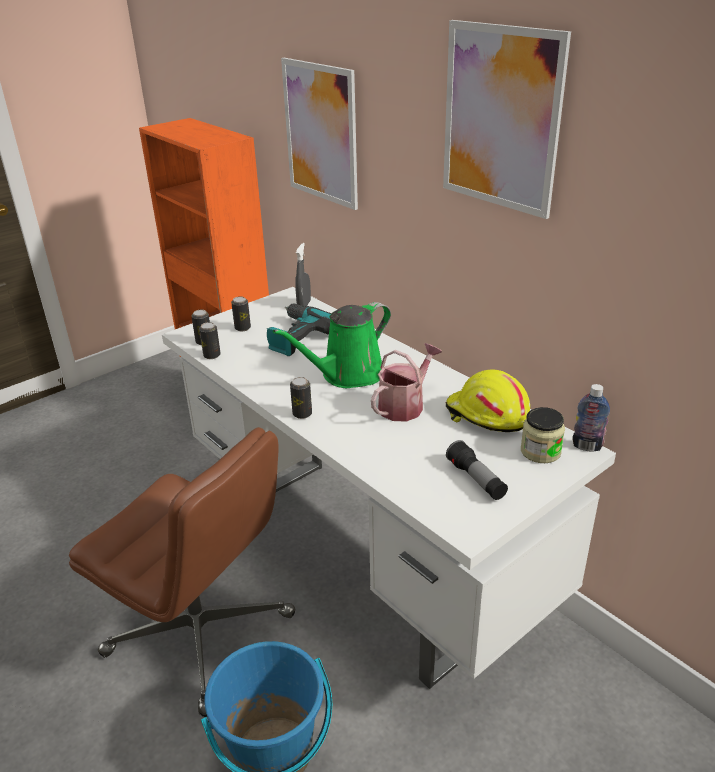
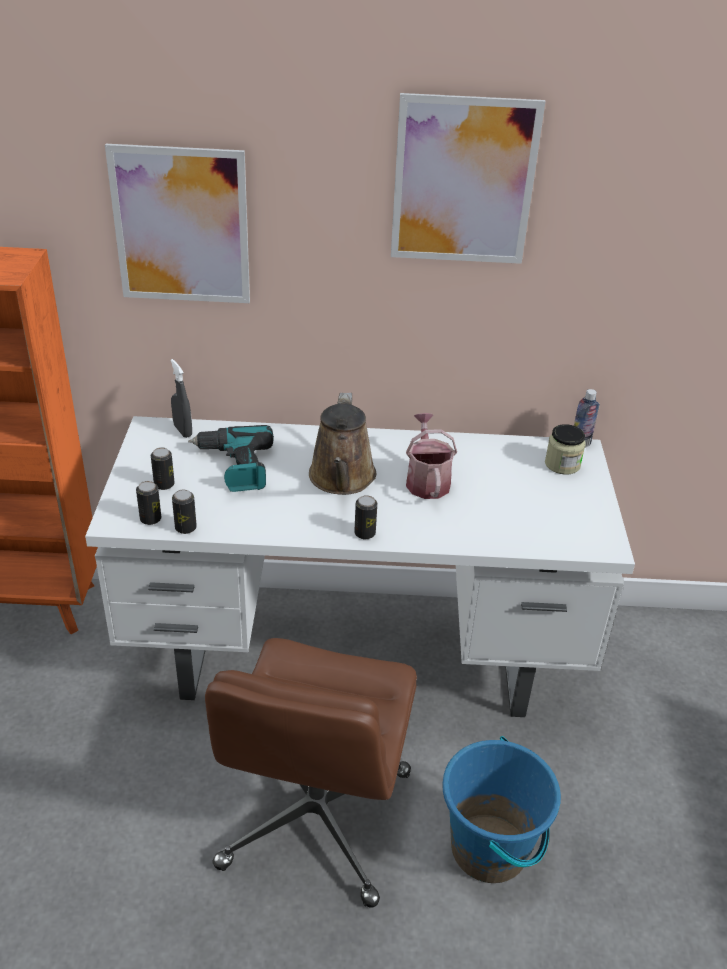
camera: 50 degrees left, 5 degrees up
brown office chair [69,427,296,717] -> brown office chair turned 120 degrees clockwise [205,638,417,908]
green watering can [273,302,391,388] -> brown watering can [309,393,376,495]
yellow hard hat [446,370,530,432] -> none
flashlight [446,440,508,500] -> none

